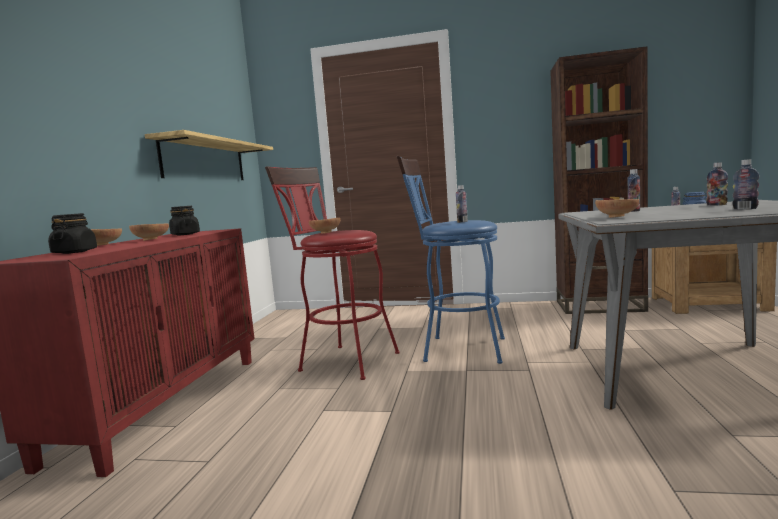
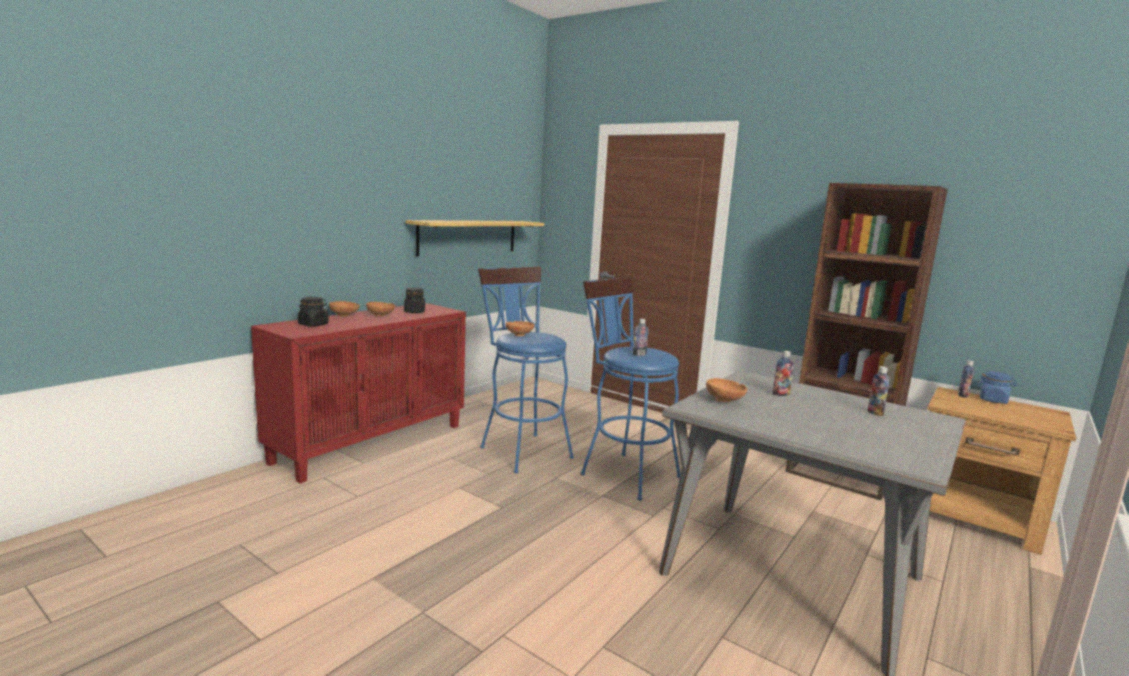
camera: 25 degrees right, 5 degrees up
red stool [265,166,400,380] -> blue stool [478,267,574,473]
bottle [732,159,759,210] -> none

